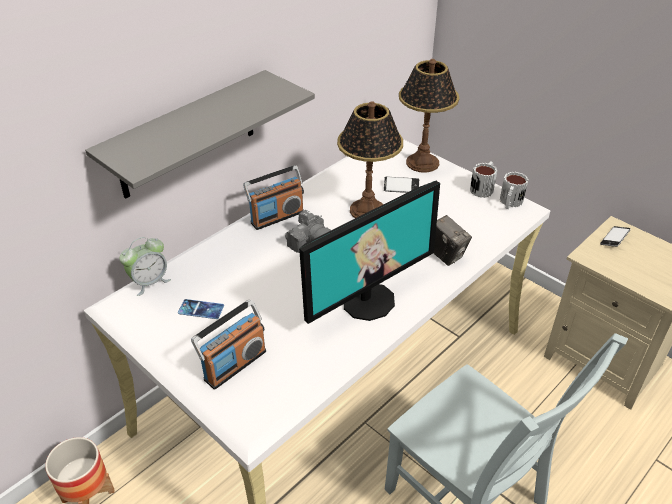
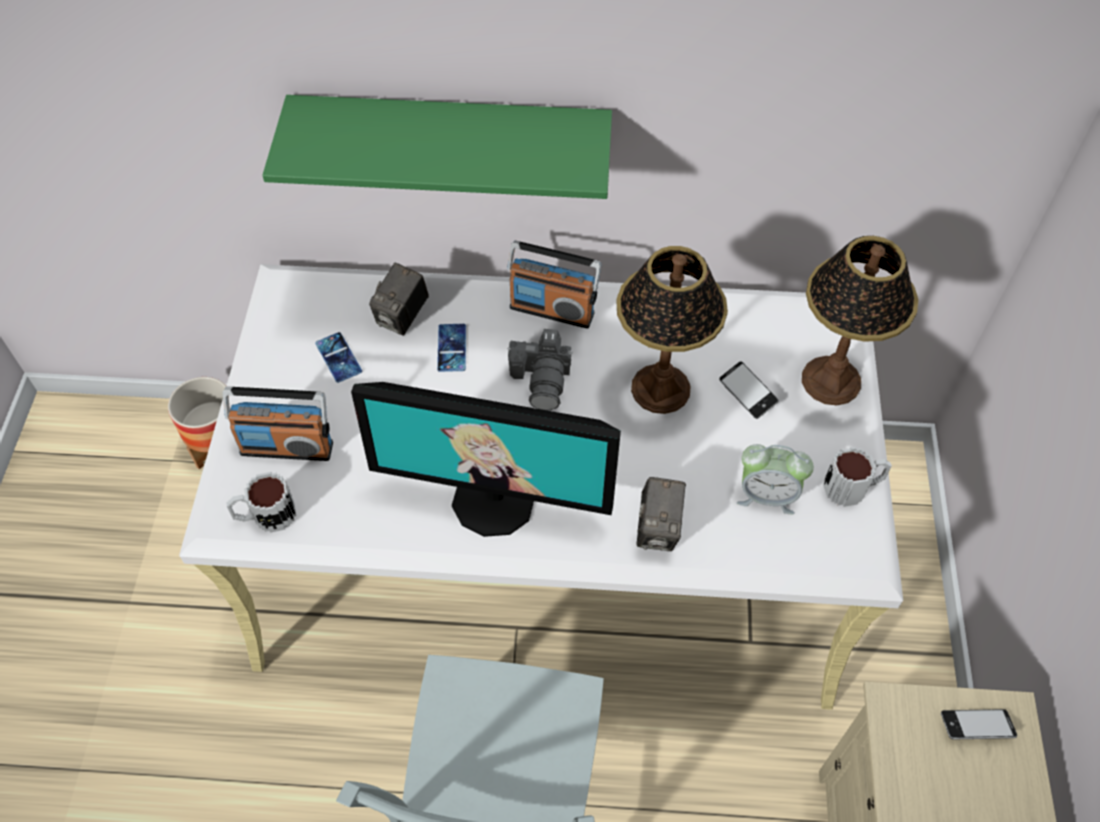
camera: 50 degrees right, 15 degrees up
grey shelf [85,70,315,199] -> green shelf [262,95,612,199]
alarm clock [120,237,171,296] -> alarm clock moved to [737,444,814,515]
mug [500,172,528,209] -> mug moved to [226,472,296,533]
none -> camera [369,263,429,336]
none -> phone [437,324,466,372]

